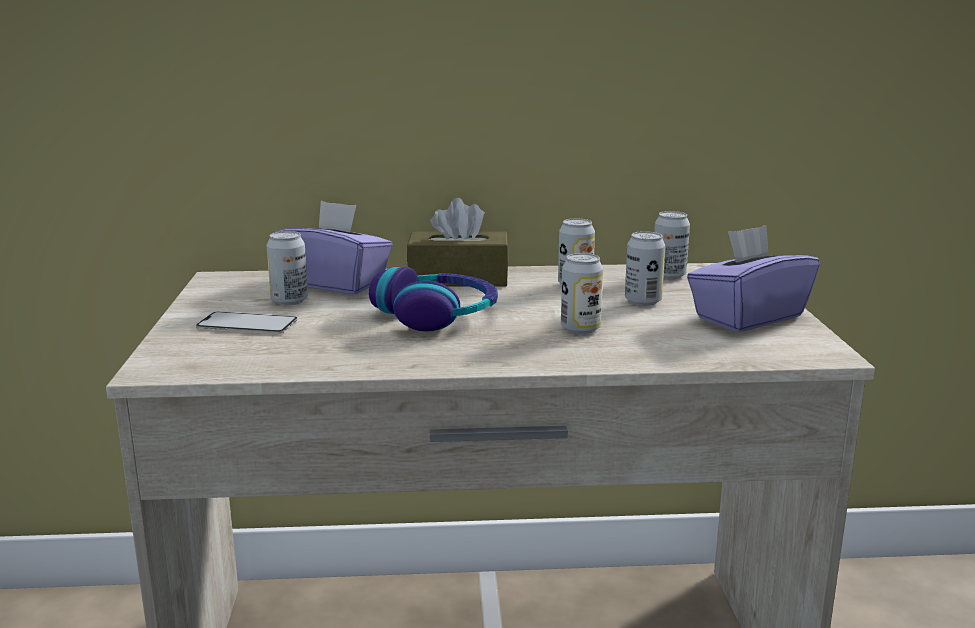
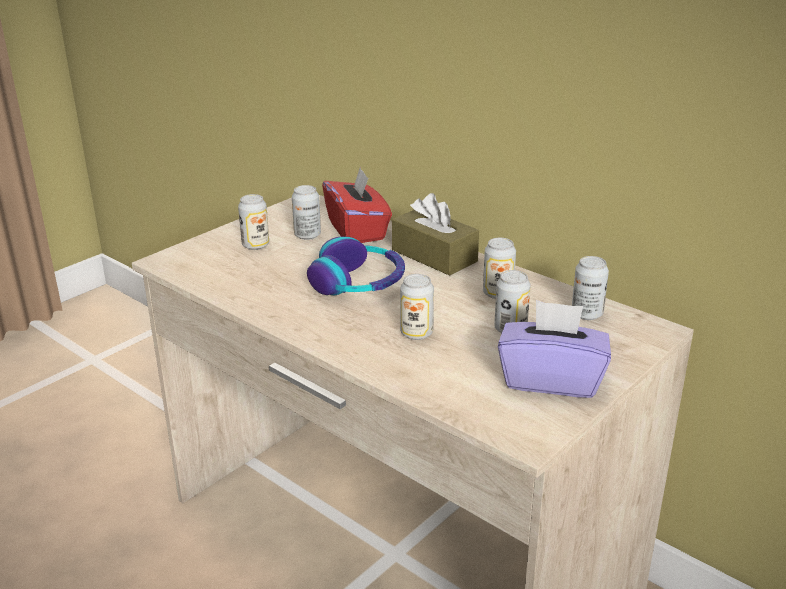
camera: 45 degrees right, 10 degrees up
phone [196,312,297,334] -> can [238,194,269,250]
purple tissue box [273,201,393,294] -> red tissue box [322,167,392,243]

